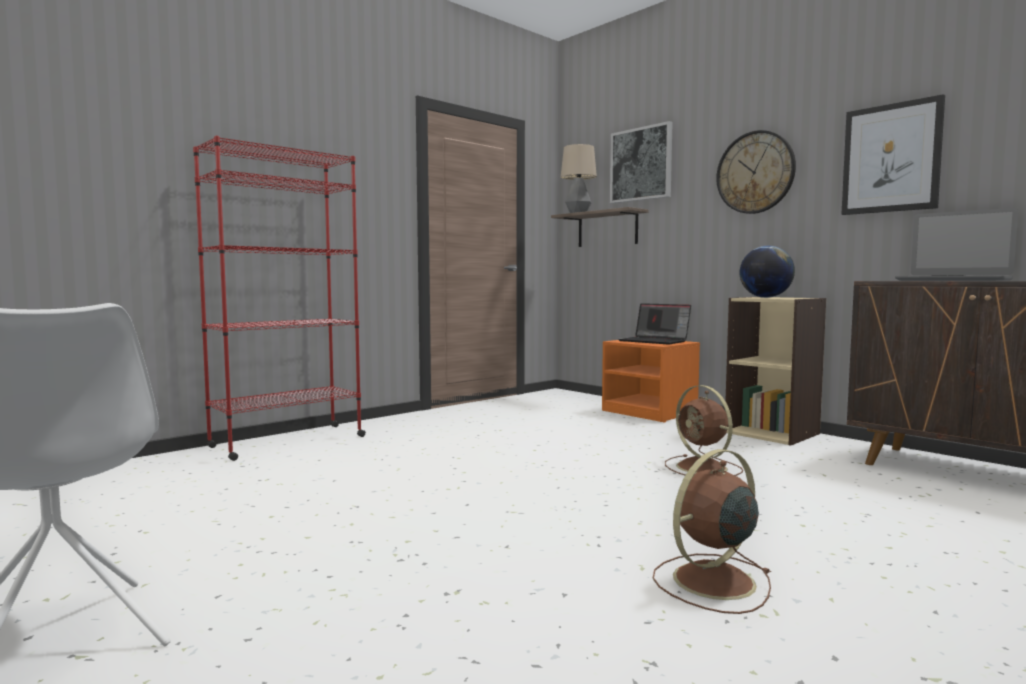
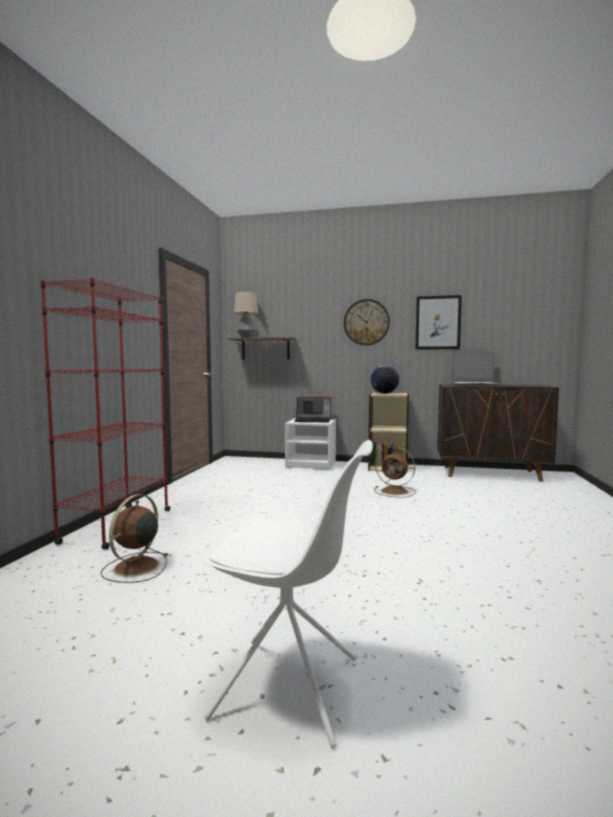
camera: 35 degrees left, 0 degrees up
orange nightstand [602,340,700,422] -> white nightstand [285,418,336,470]
picture [610,121,673,203] -> none
brown fan [653,449,771,614] -> brown fan moved to [100,494,169,583]

